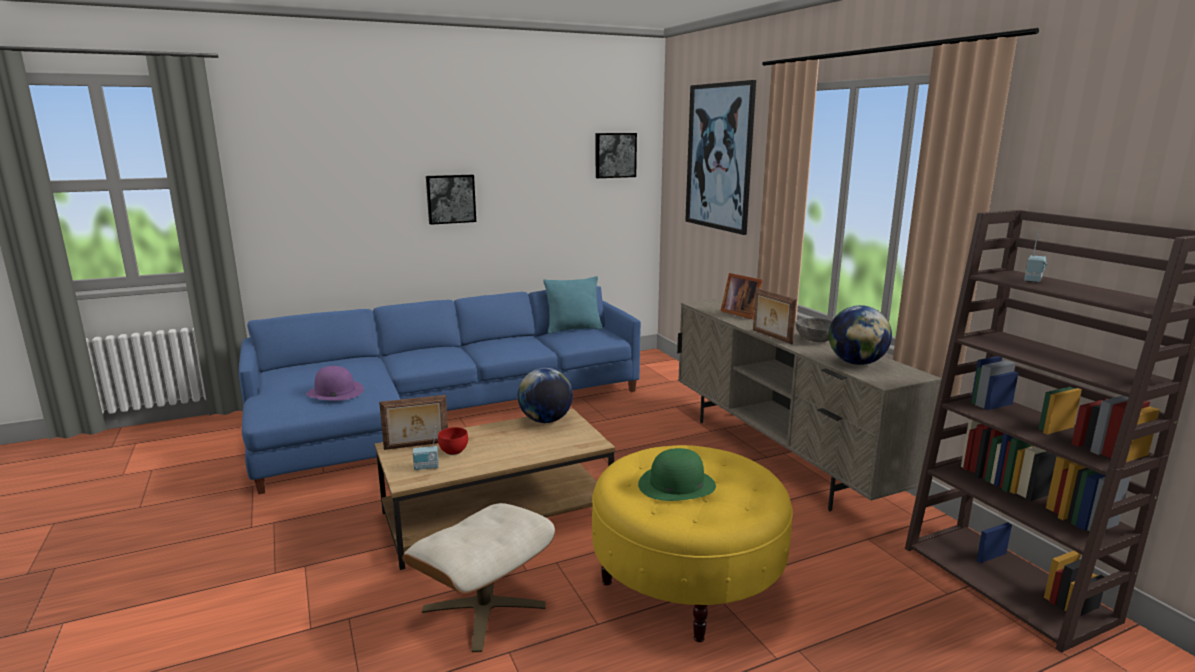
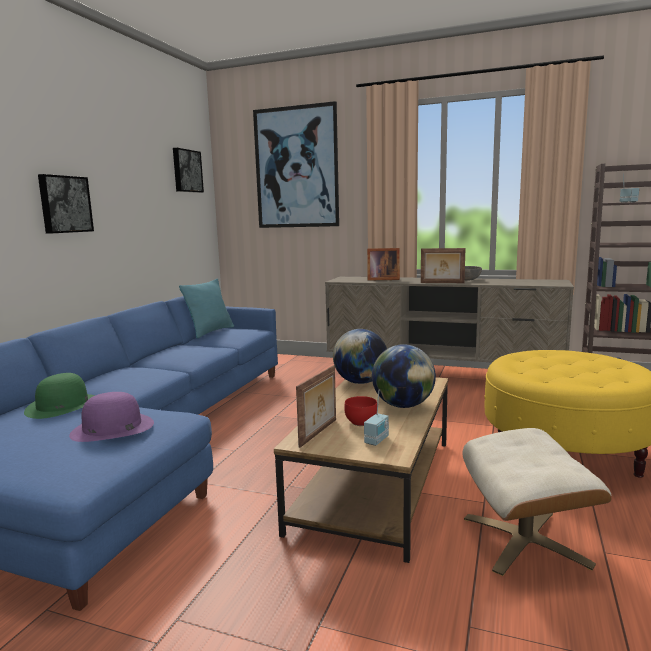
camera: 45 degrees left, 5 degrees down
green hat [638,448,716,501] -> green hat moved to [24,373,95,419]
globe [829,305,892,365] -> globe moved to [372,344,436,408]

